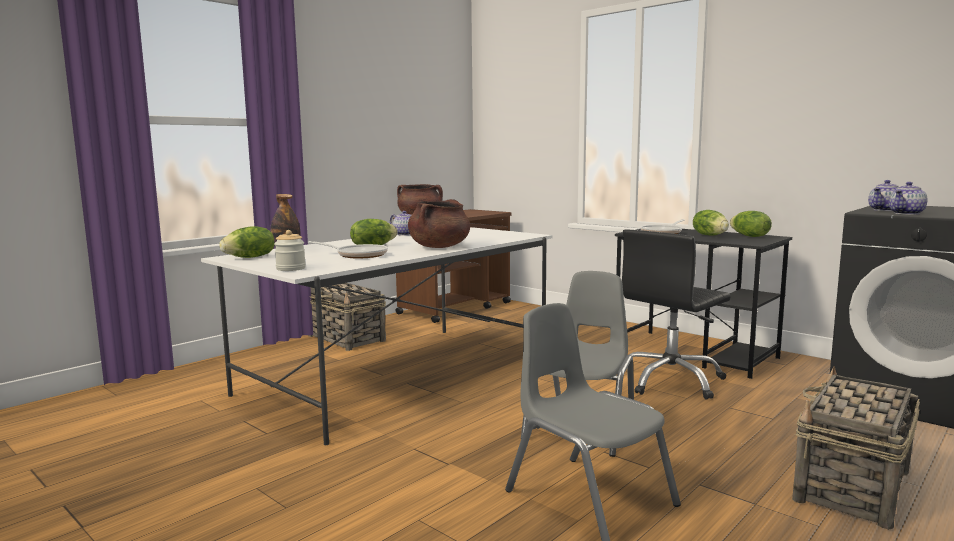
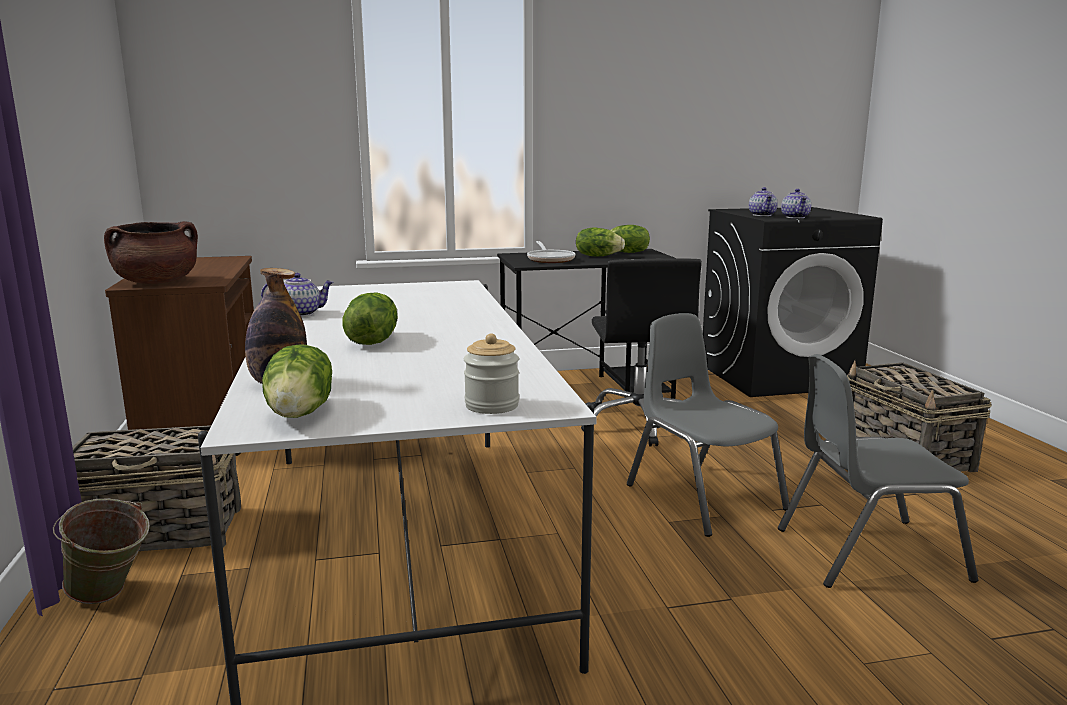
camera: 55 degrees left, 5 degrees up
frying pan [308,241,388,258] -> none
brown cooking pot [408,199,470,248] -> none
none -> green bucket [53,499,150,604]

